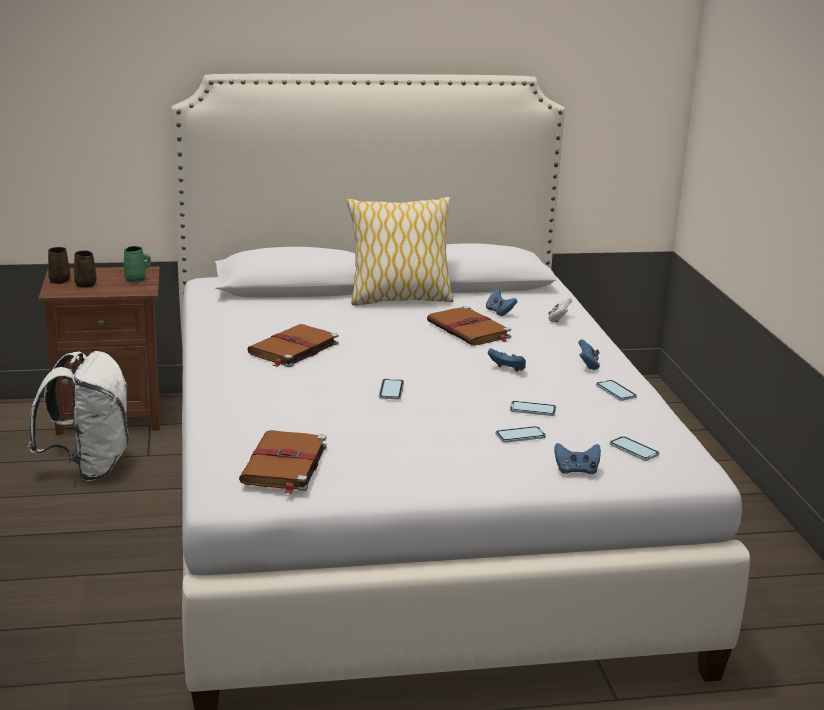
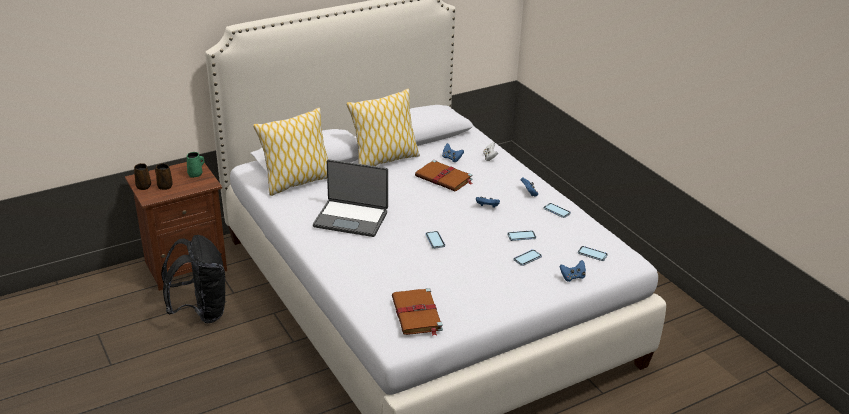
camera: 20 degrees left, 10 degrees up
white backpack [28,351,129,481] -> black backpack [161,235,227,323]
brown book [248,324,339,367] -> laptop [313,159,388,237]
none -> pillow [253,107,328,196]

